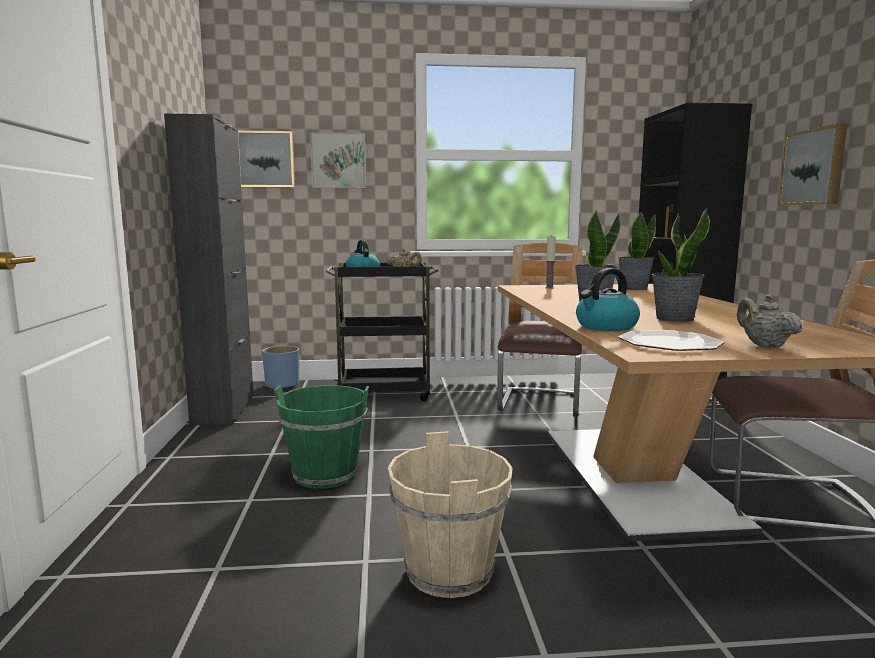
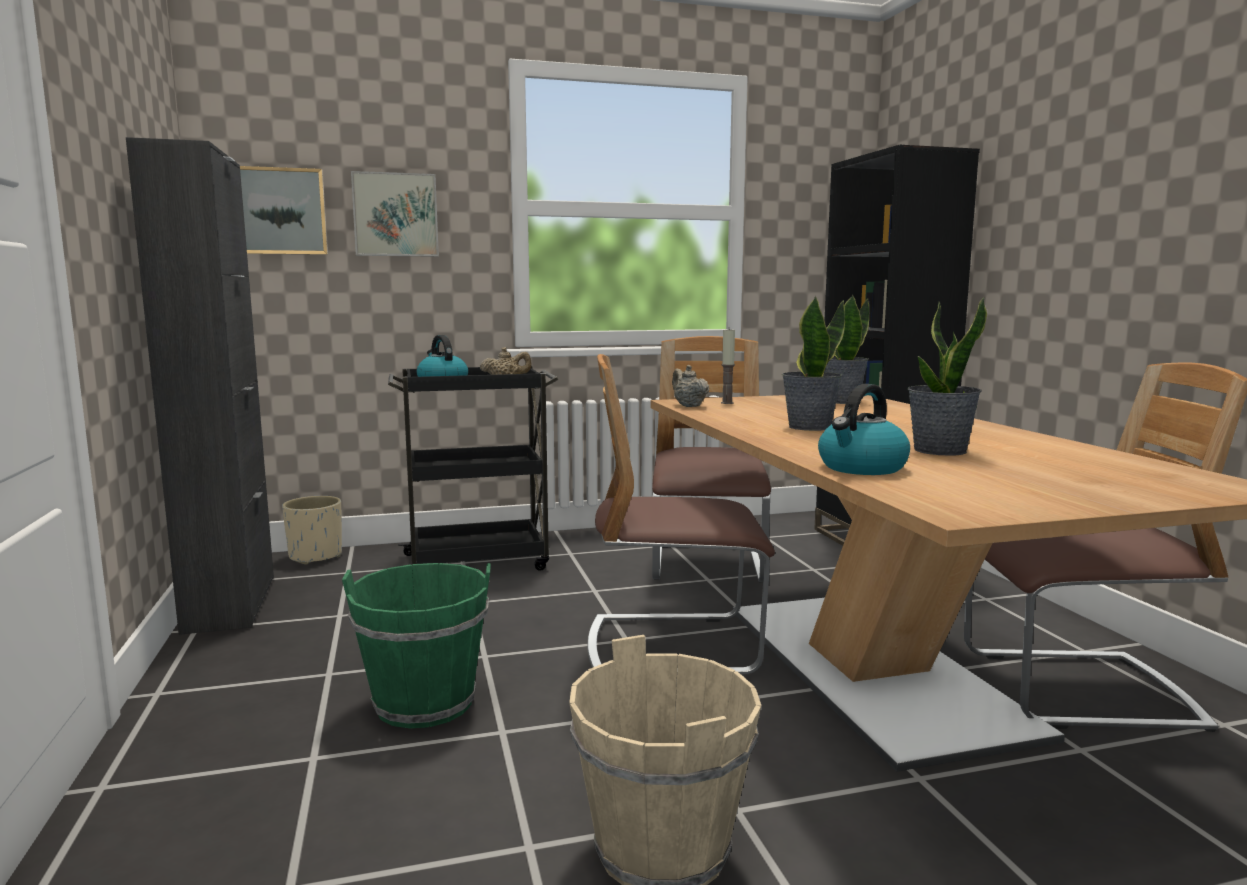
camera: 10 degrees left, 0 degrees up
blue planter [262,346,299,389] -> beige planter [282,496,342,565]
plate [618,330,724,351] -> none
beige teapot [737,294,803,347] -> beige teapot moved to [672,365,710,407]
picture [778,123,848,206] -> none
none -> chair [588,354,775,675]

